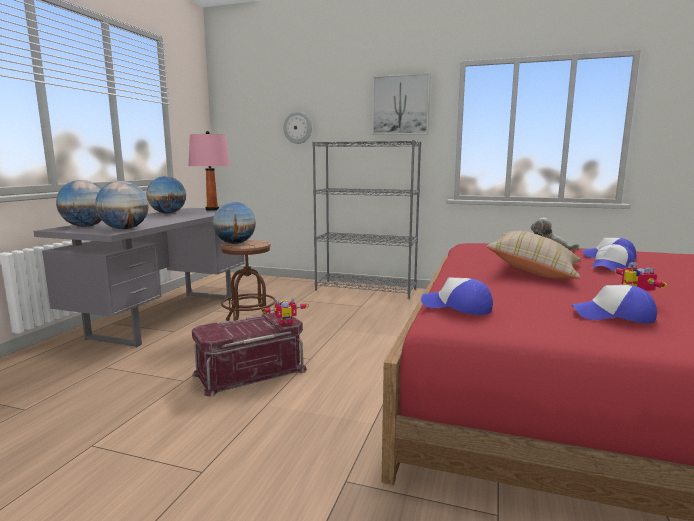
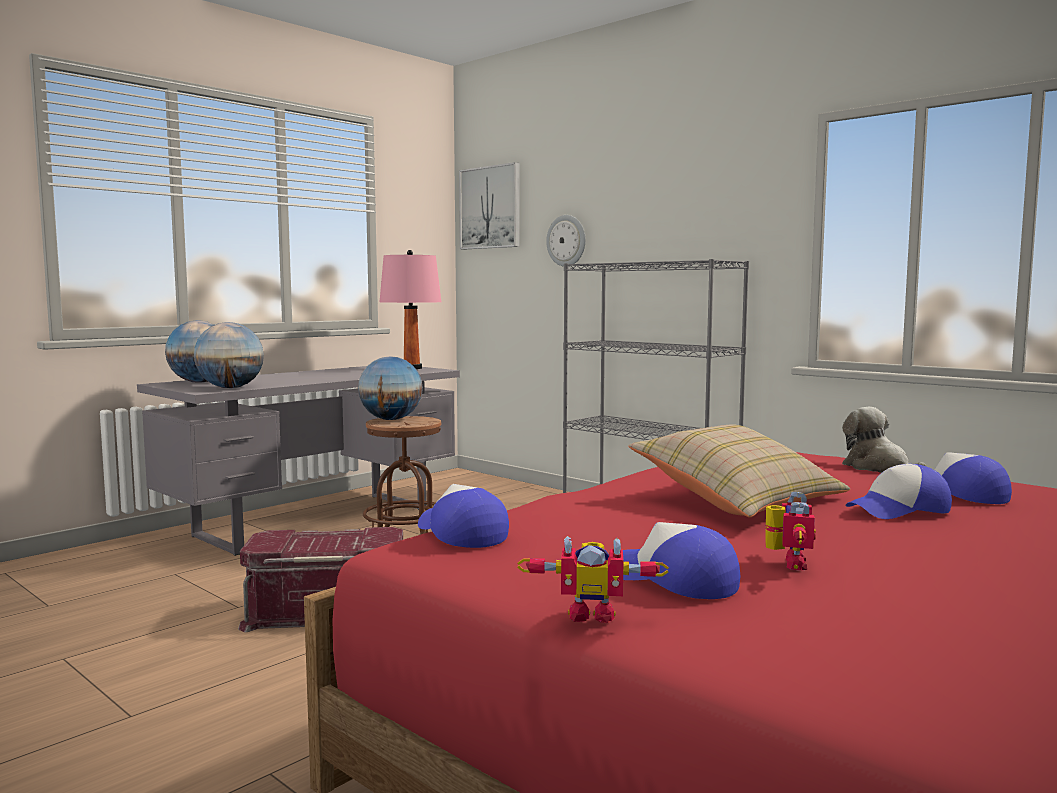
camera: 25 degrees right, 5 degrees down
globe [146,176,186,214] -> none
toy robot [261,298,309,326] -> toy robot moved to [517,536,669,623]
picture [372,73,430,135] -> picture moved to [459,162,520,249]

